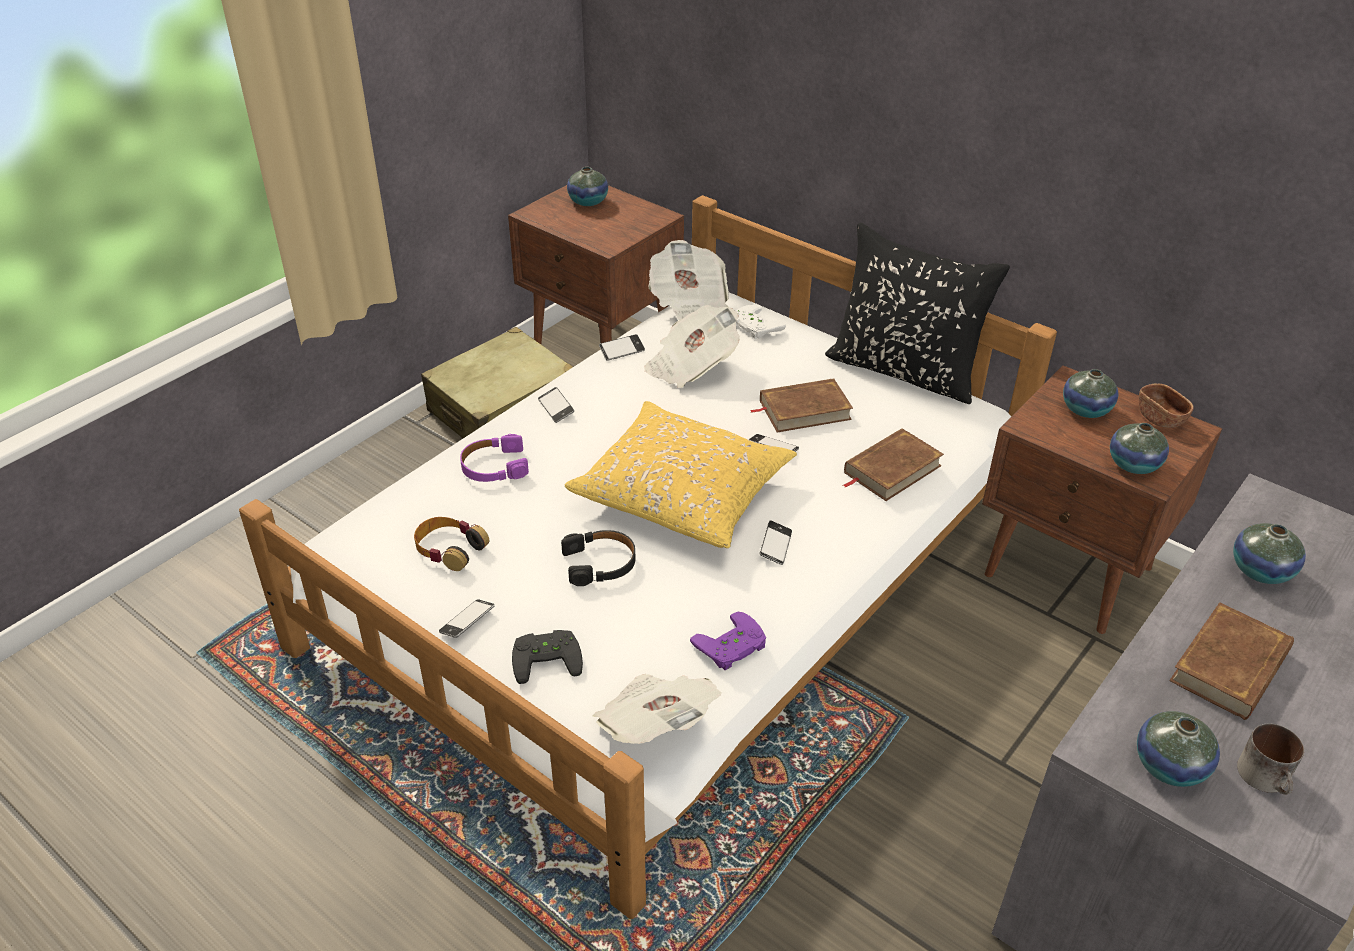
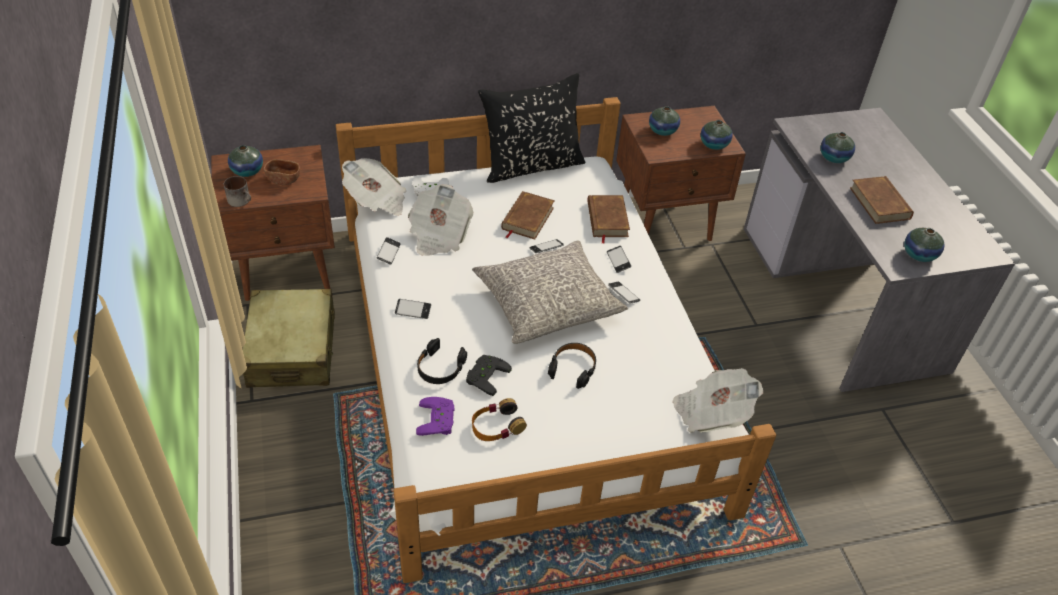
camera: 55 degrees left, 5 degrees up
phone [439,599,494,638] -> phone moved to [607,246,631,273]
purple headphones [460,434,529,482] -> black headphones [417,338,467,384]
black game controller [512,630,583,684] -> black game controller moved to [466,355,512,396]
yellow pillow [565,401,797,548] -> grey pillow [472,240,628,344]
purple game controller [690,612,766,670] -> purple game controller moved to [416,397,454,436]
brown bowl [1139,384,1194,428] -> brown bowl moved to [264,159,300,185]
mug [1237,724,1304,795] -> mug moved to [224,176,251,207]

